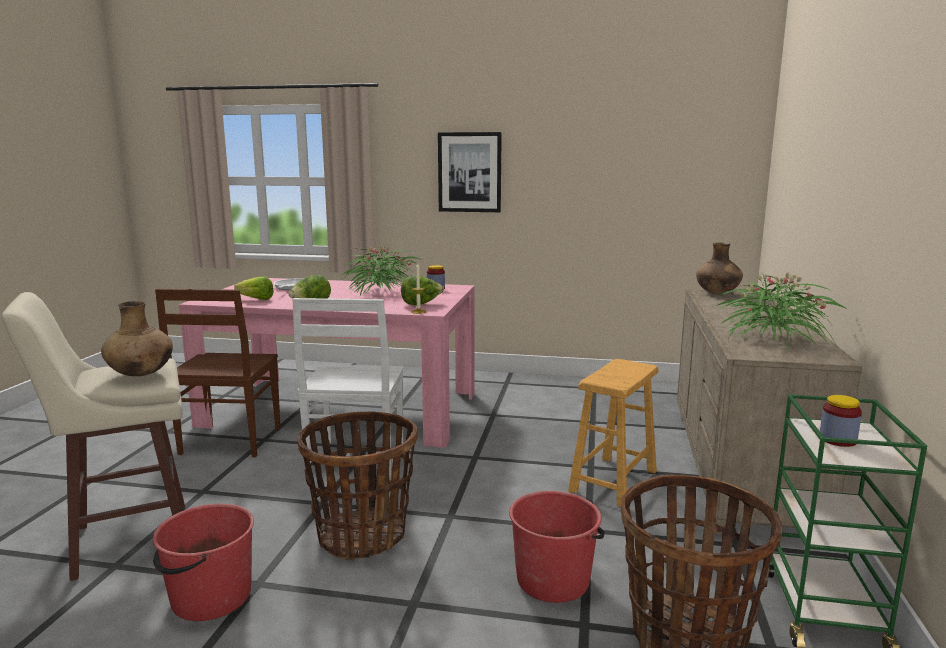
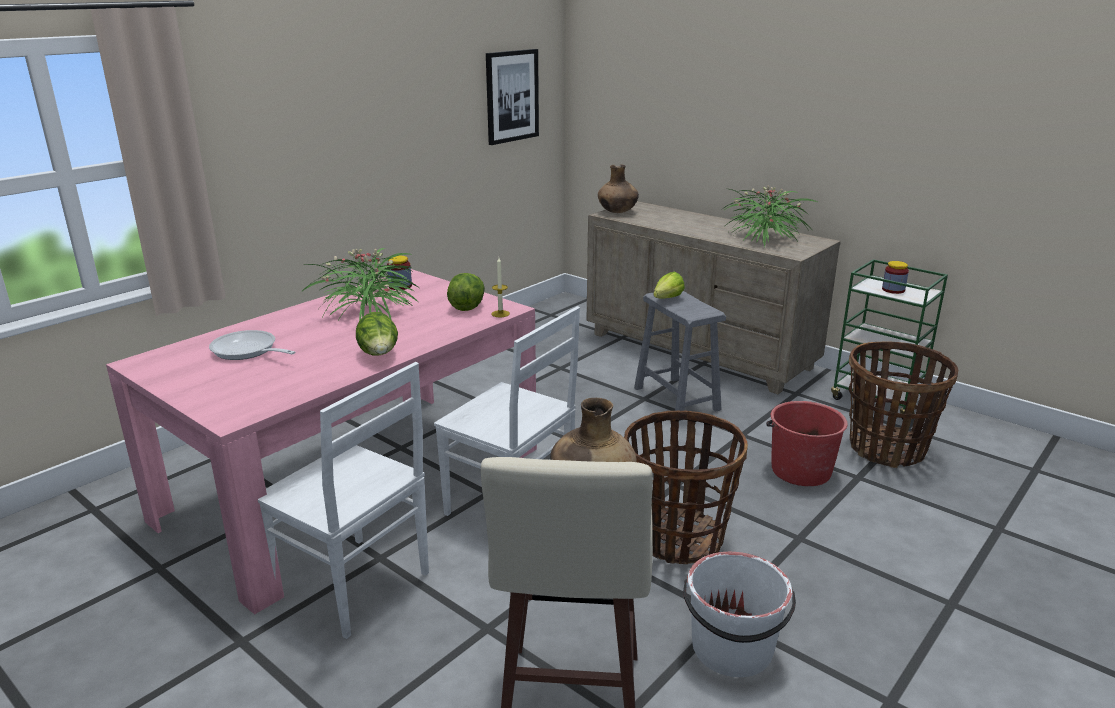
camera: 60 degrees left, 10 degrees up
red bucket [153,504,254,621] -> white bucket [683,552,796,677]
brown chair [155,289,281,457] -> white chair [258,362,429,639]
lettuce [234,277,274,300] -> lettuce moved to [653,272,685,299]
picture [438,132,502,212] -> picture moved to [486,49,539,145]
brown stool [568,359,659,507] -> grey stool [634,291,726,421]

